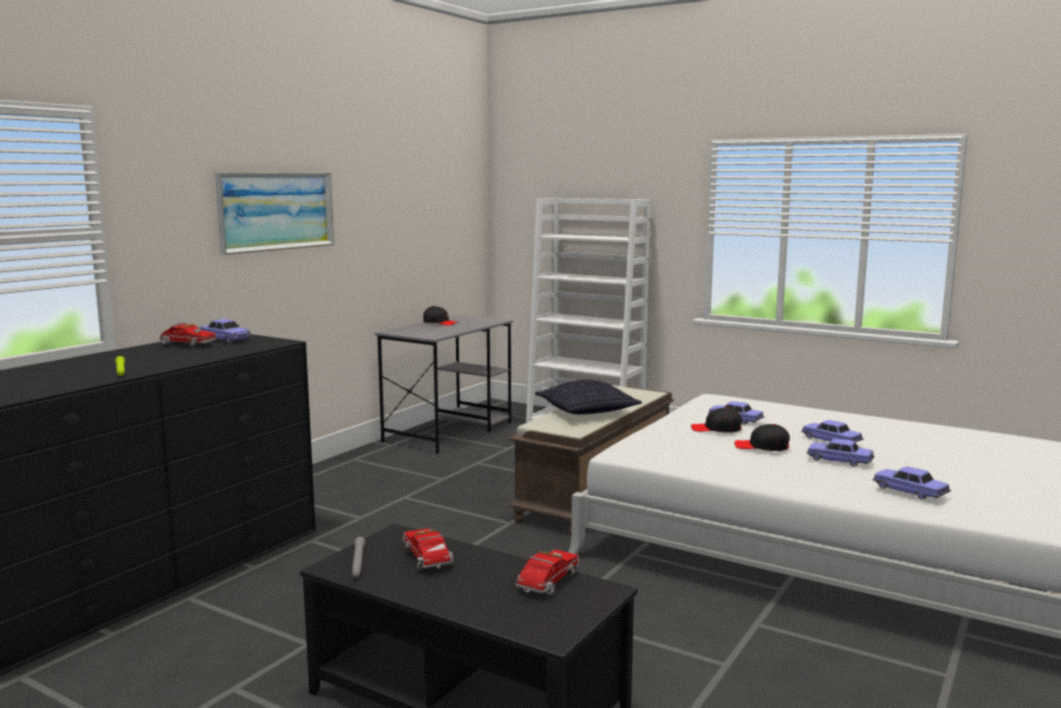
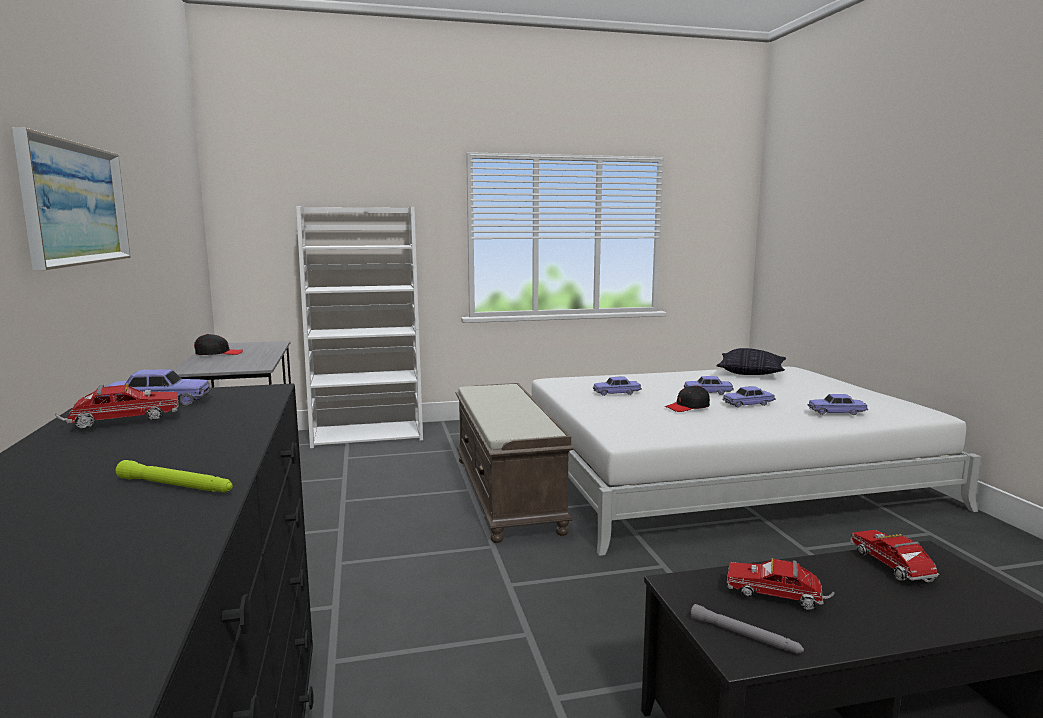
camera: 45 degrees left, 0 degrees up
pillow [535,379,642,414] -> pillow moved to [717,348,786,375]
black cap [691,407,742,433] -> none

